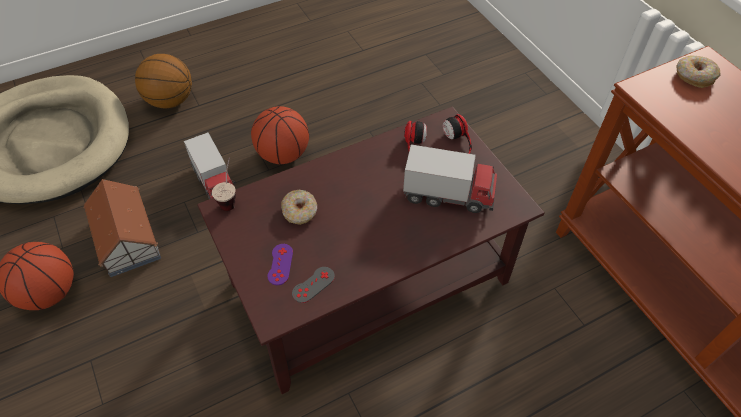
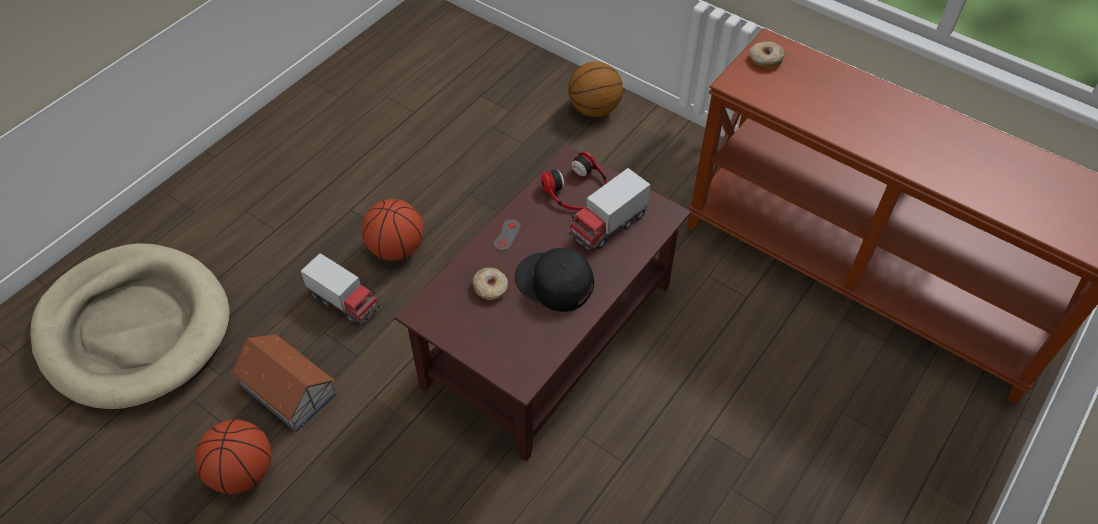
camera: 25 degrees left, 0 degrees up
basketball [135,54,192,108] -> basketball moved to [568,62,623,117]
cup [212,157,236,211] -> none
purple game controller [267,244,293,285] -> none
grey game controller [292,267,335,303] -> grey game controller moved to [494,219,521,251]
toy truck [403,144,497,213] -> toy truck turned 150 degrees clockwise [569,168,651,252]
none -> black cap [515,248,594,312]

